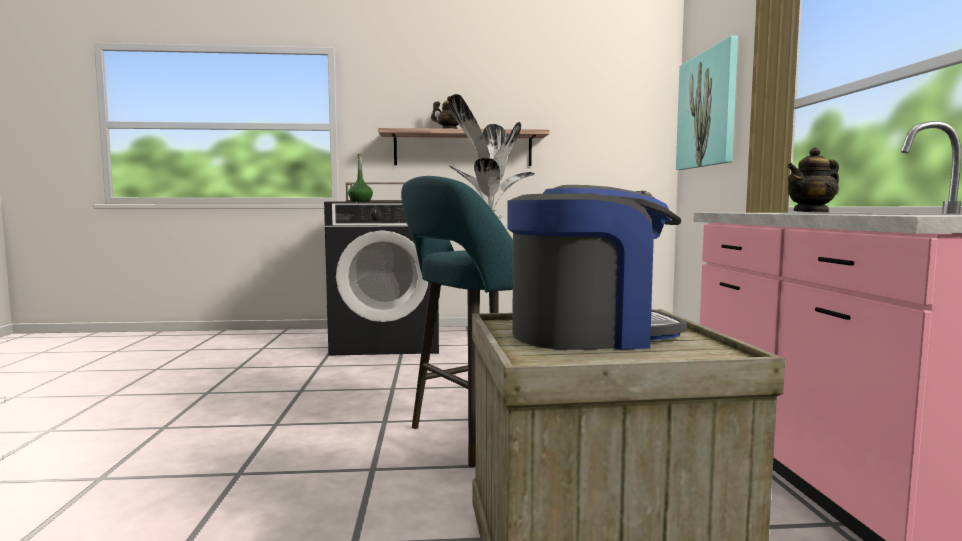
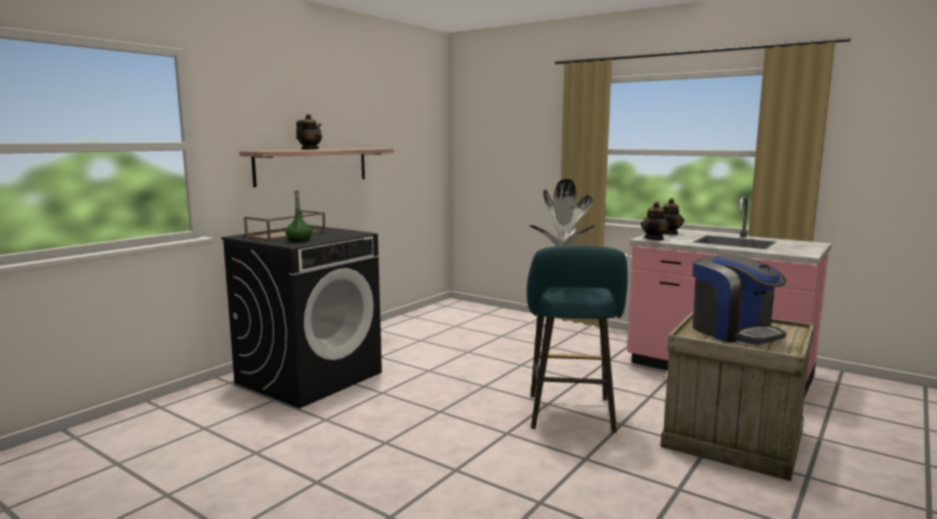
camera: 50 degrees left, 5 degrees up
coffee machine [508,185,687,350] -> coffee machine turned 120 degrees clockwise [692,255,787,345]
picture [676,36,738,170] -> none
none -> teapot [641,202,670,240]

